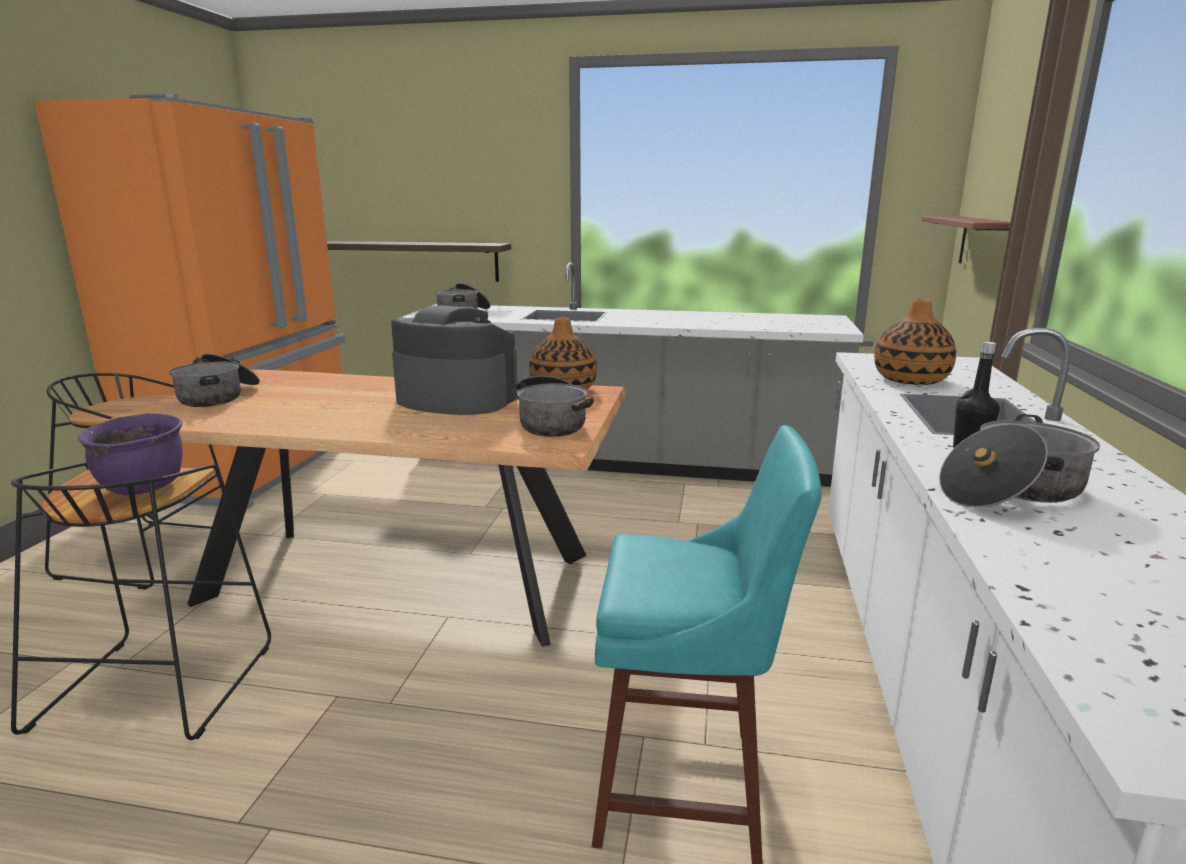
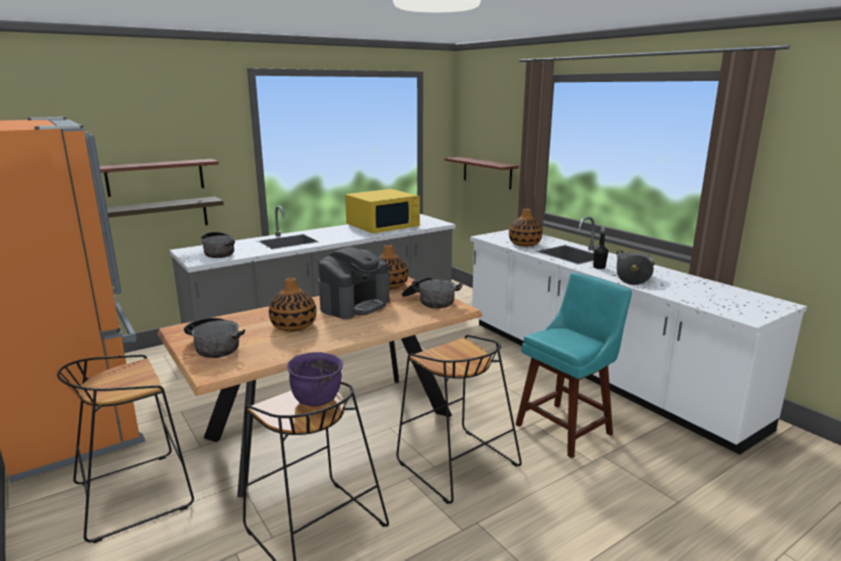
camera: 45 degrees left, 0 degrees up
coffee machine [391,305,517,415] -> coffee machine turned 150 degrees clockwise [319,247,390,319]
none -> shelf [100,159,219,197]
none -> vase [269,278,316,331]
none -> yellow microwave [345,189,420,234]
none -> black stool [396,335,522,504]

